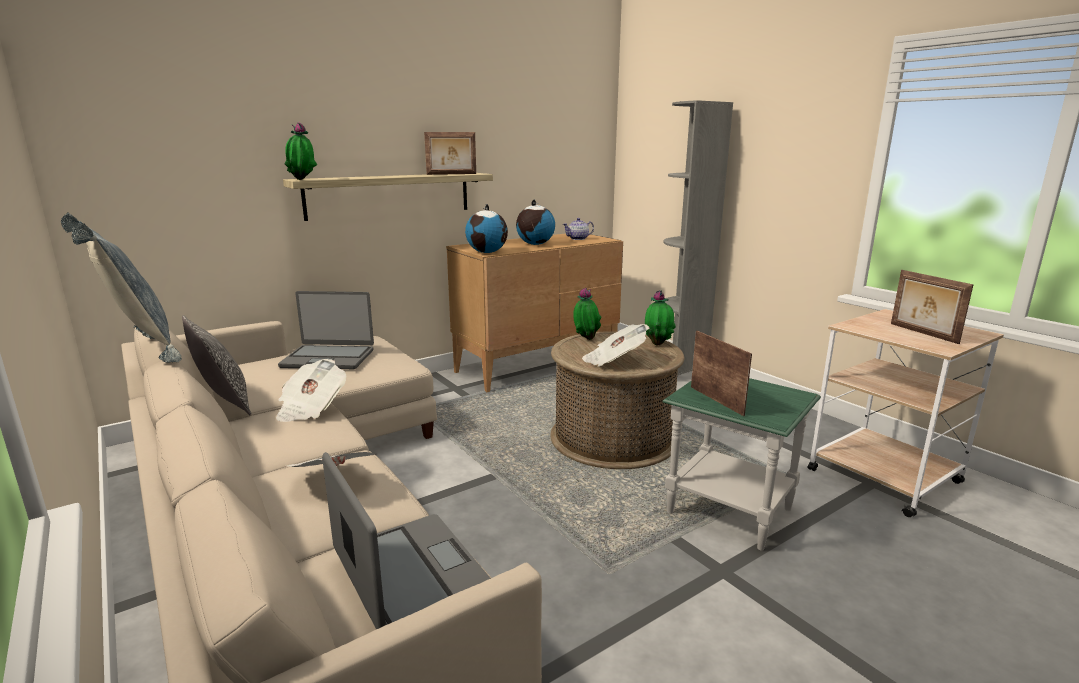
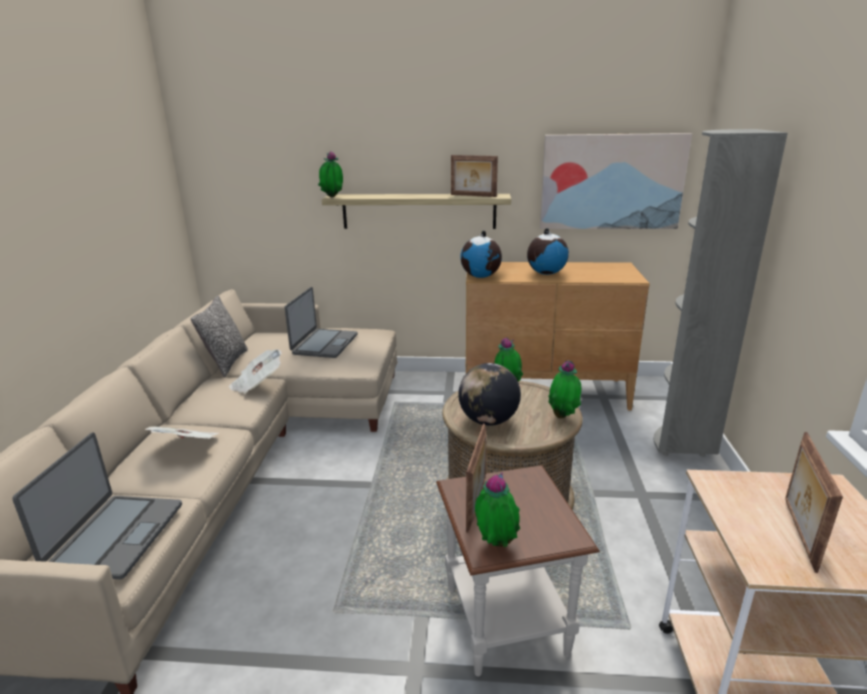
camera: 40 degrees right, 5 degrees up
pillow [61,212,182,363] -> none
laptop [278,291,374,369] -> laptop turned 120 degrees counterclockwise [285,287,358,358]
teapot [563,218,594,240] -> none
newspaper [582,324,649,367] -> globe [458,363,521,426]
green side table [662,378,821,551] -> brown side table [436,465,600,676]
none -> potted plant [475,472,520,547]
none -> picture [540,133,692,229]

